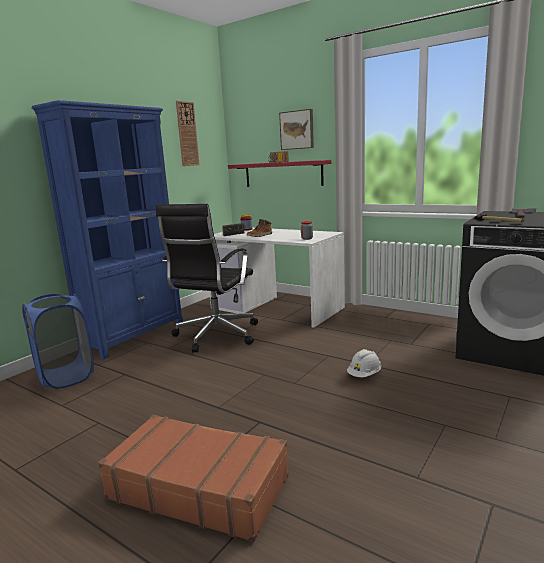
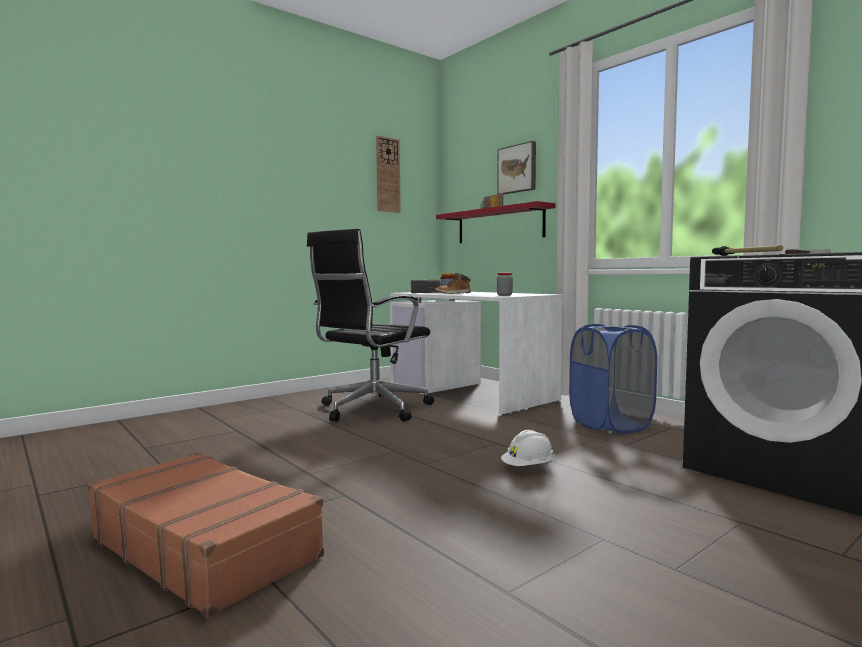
camera: 15 degrees right, 10 degrees down
blue laundry basket [22,294,94,389] -> blue laundry basket moved to [569,324,657,433]
blue bookcase [32,100,183,359] -> none

